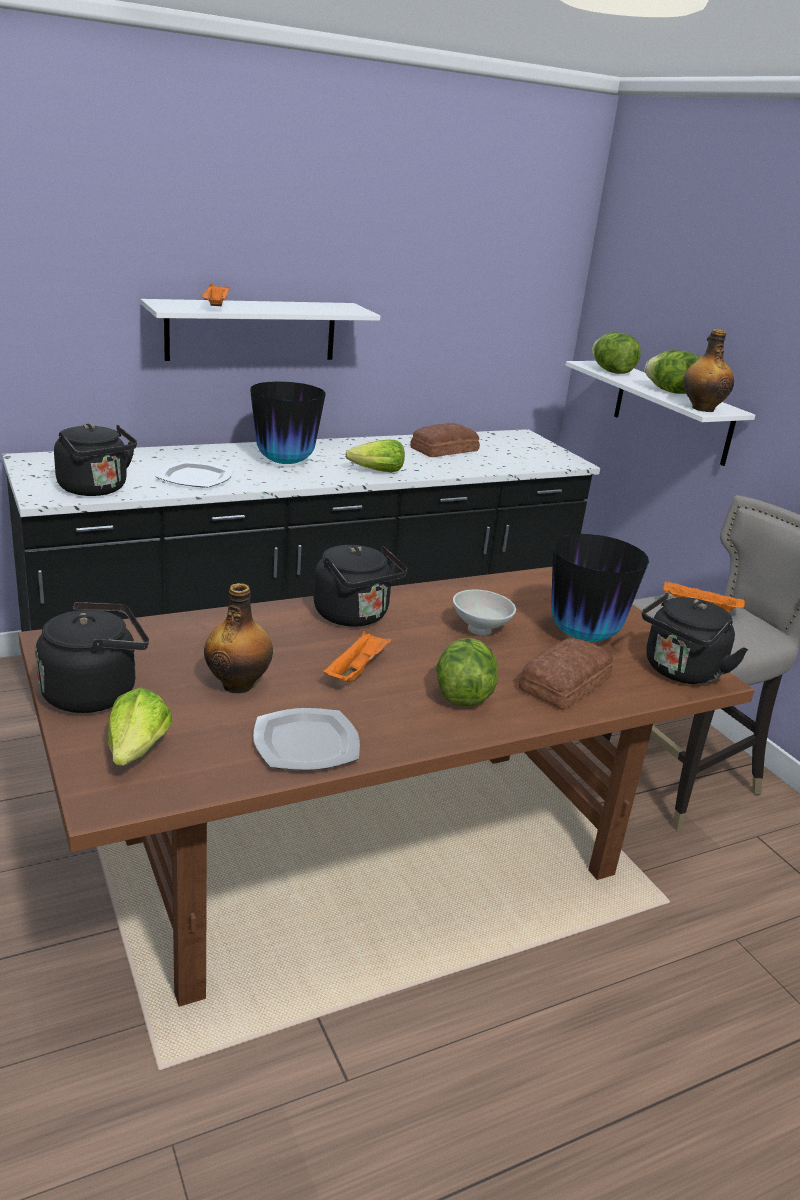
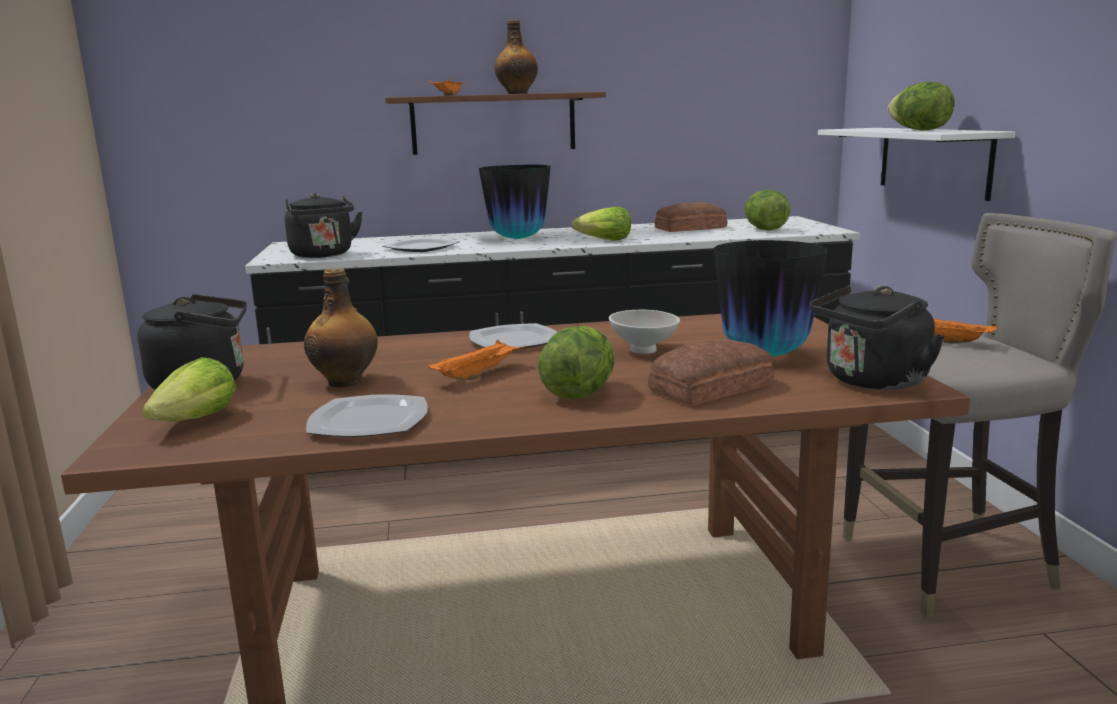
camera: 20 degrees right, 10 degrees down
white shelf [140,299,380,361] -> brown shelf [385,92,606,155]
black kettle [314,545,407,627] -> plate [469,323,557,349]
lettuce [592,332,641,374] -> lettuce moved to [745,190,790,231]
bottle [683,329,734,412] -> bottle moved to [495,20,538,94]

